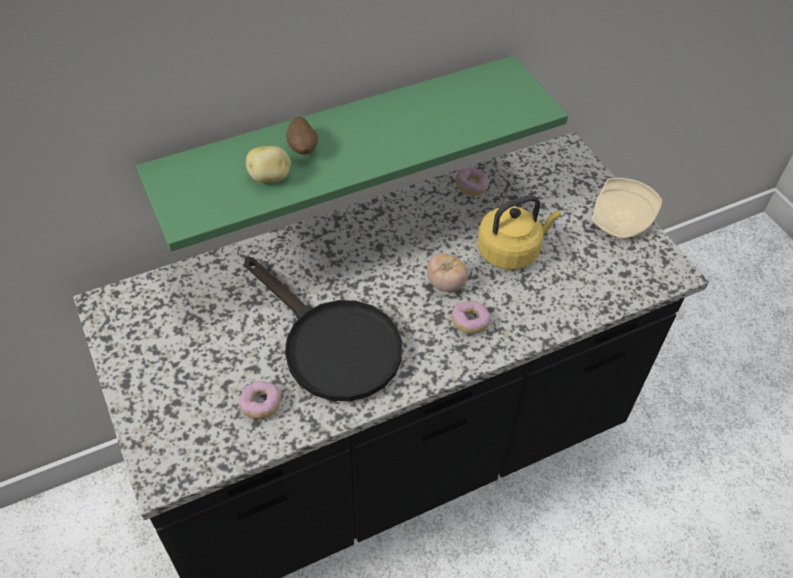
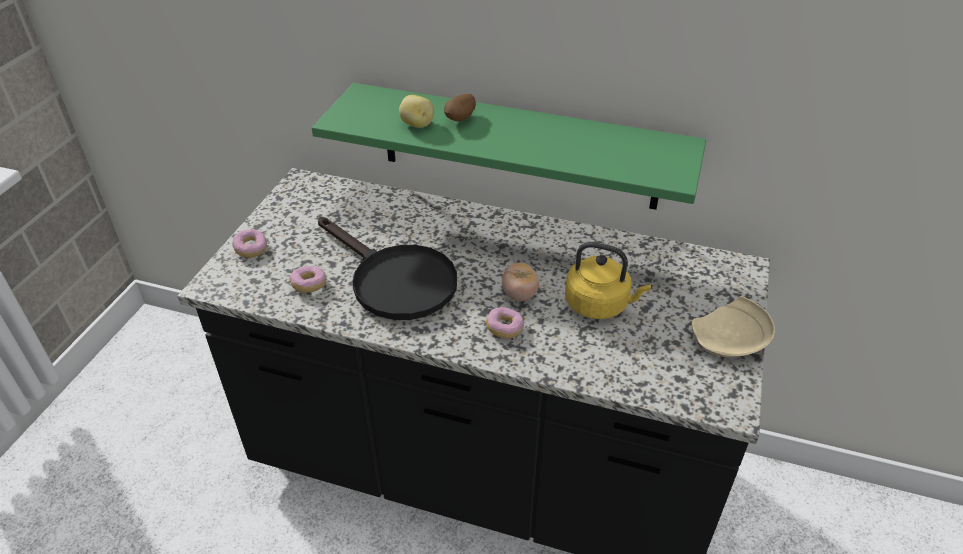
camera: 45 degrees right, 10 degrees down
black frying pan [244,257,402,401] -> black frying pan turned 45 degrees counterclockwise [318,217,457,320]
donut [455,167,489,196] -> donut moved to [233,229,267,258]

